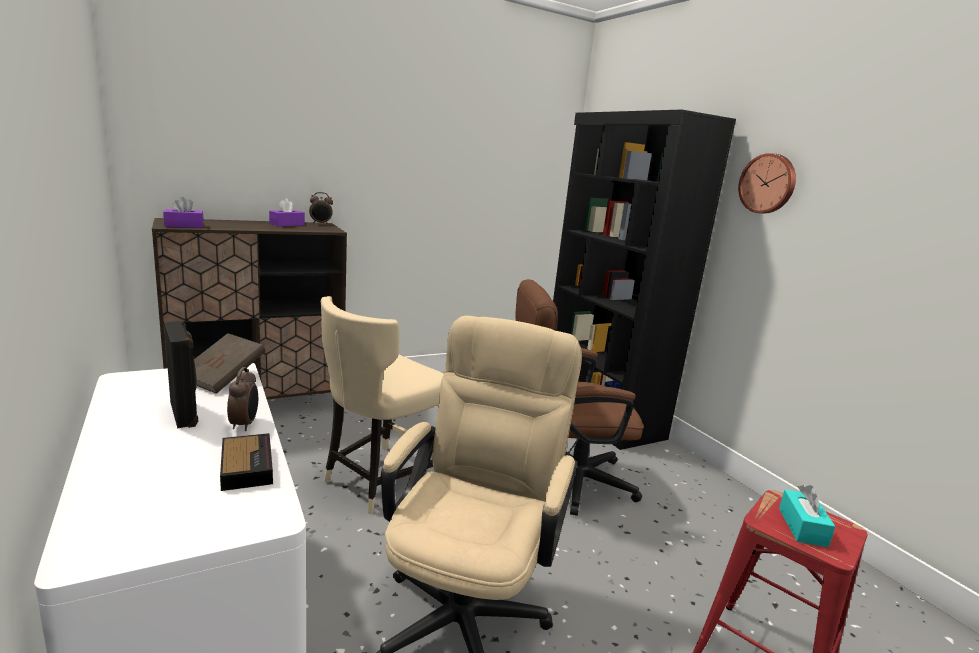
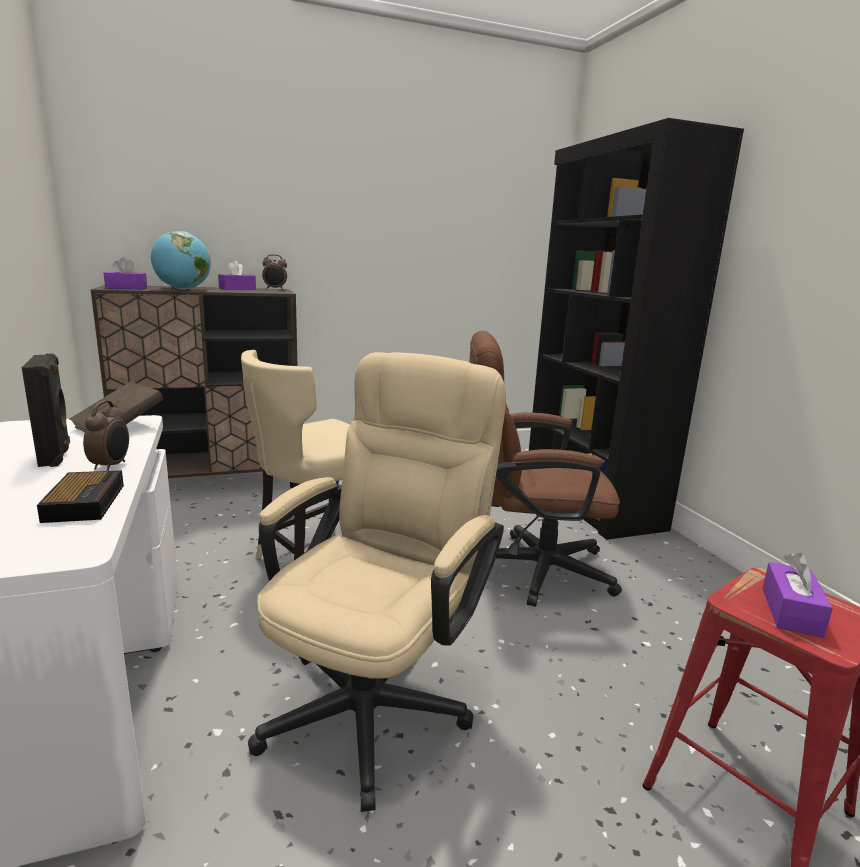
camera: 10 degrees right, 0 degrees up
wall clock [738,153,796,214] -> none
turquoise tissue box [779,485,835,547] -> purple tissue box [762,553,833,638]
none -> globe [151,231,211,290]

